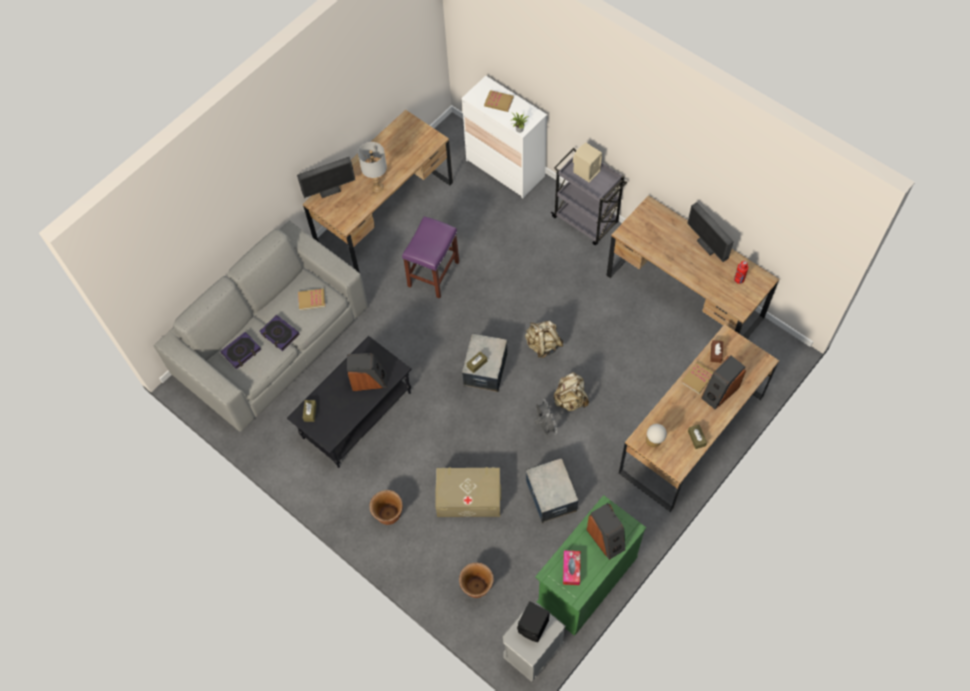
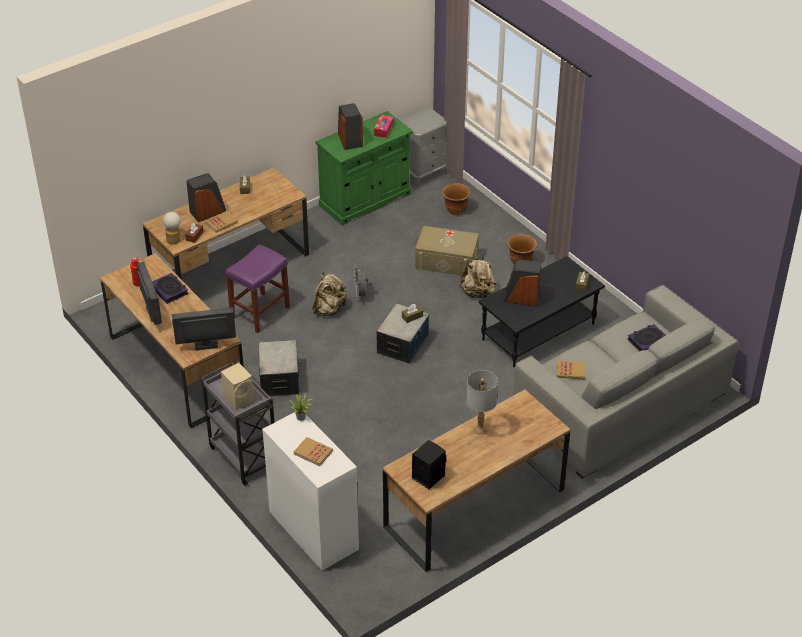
camera: 170 degrees left, 20 degrees down
book [260,315,300,351] -> book moved to [152,273,189,304]
monitor [297,157,355,198] -> monitor moved to [172,307,236,351]
purple stool [402,216,459,299] -> purple stool moved to [225,244,290,333]
black speaker [517,601,550,642] -> black speaker moved to [412,440,447,489]
beige backpack [525,321,563,358] -> beige backpack moved to [459,255,496,298]
storage box [526,458,579,523] -> storage box moved to [258,340,300,397]
table lamp [646,424,667,447] -> table lamp moved to [163,212,181,245]

